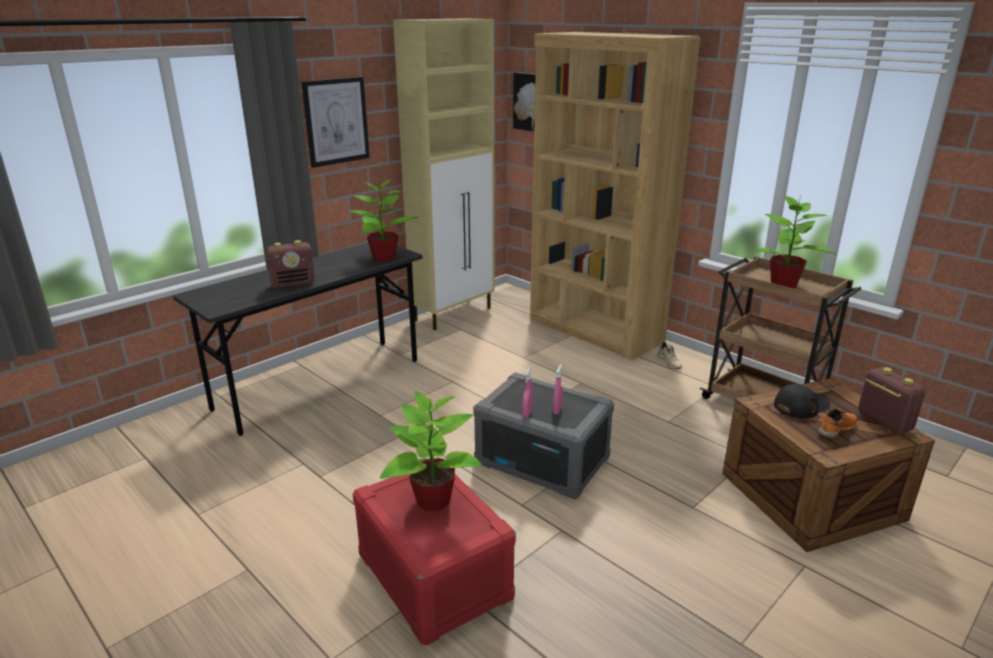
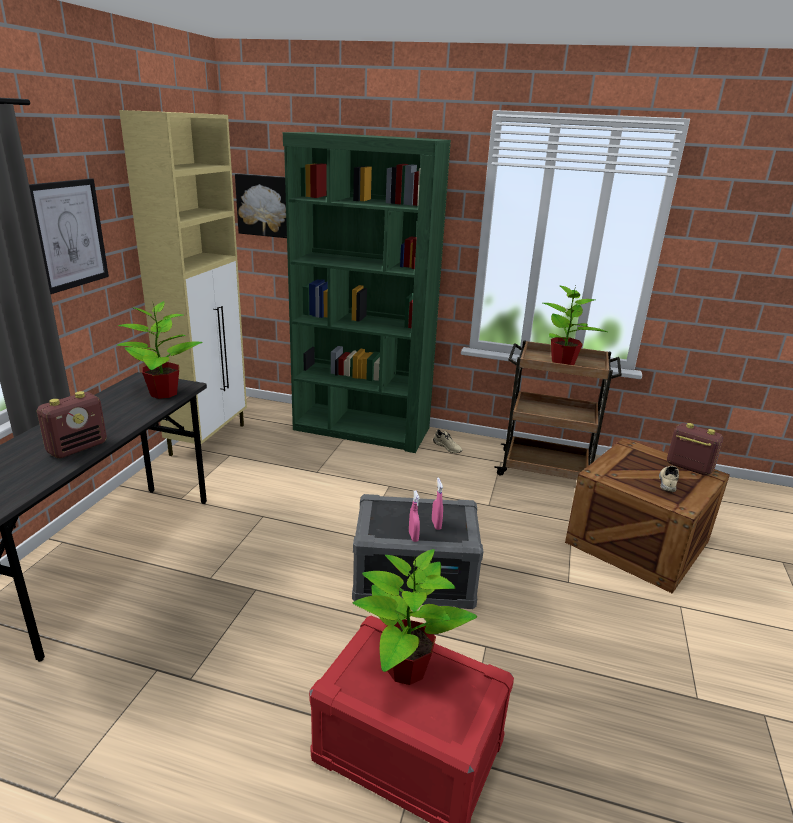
camera: 30 degrees left, 0 degrees up
brown bookcase [530,32,701,361] -> green bookcase [283,132,451,453]
black cap [774,384,830,419] -> none
orange shoe [818,409,858,438] -> beige shoe [659,466,679,492]

